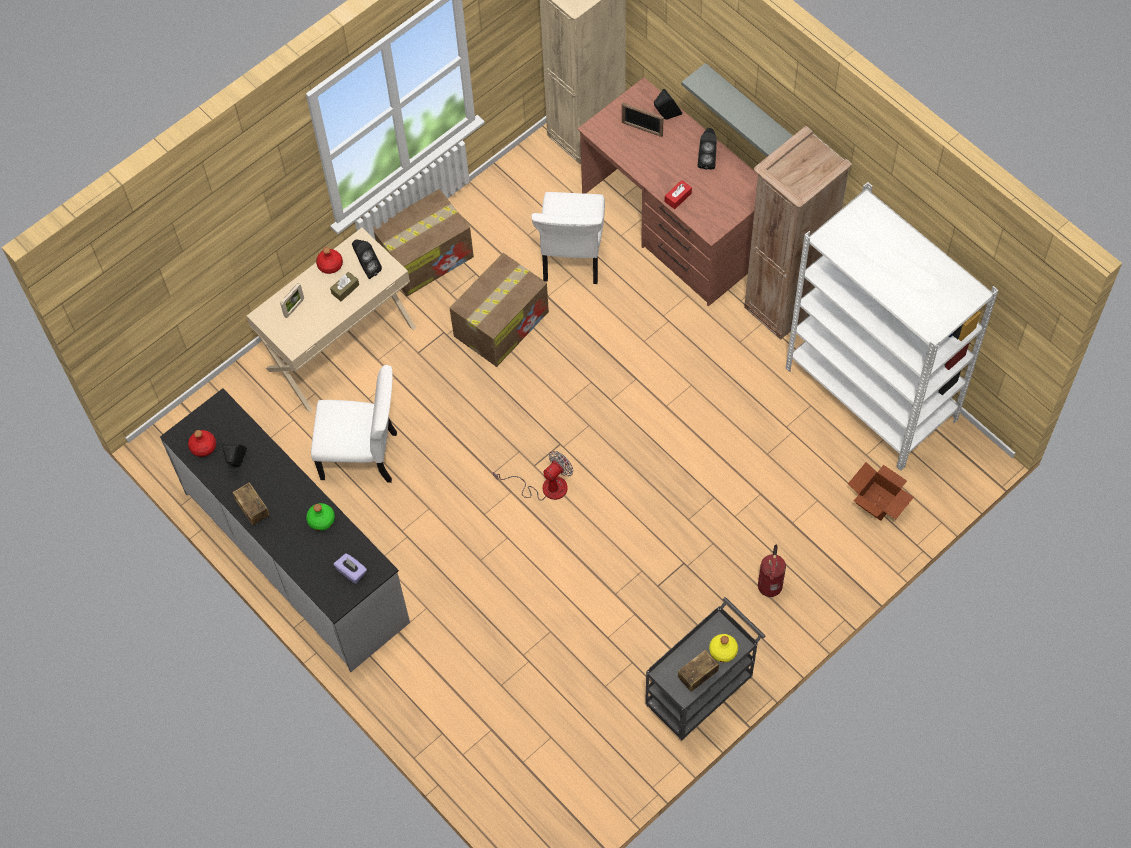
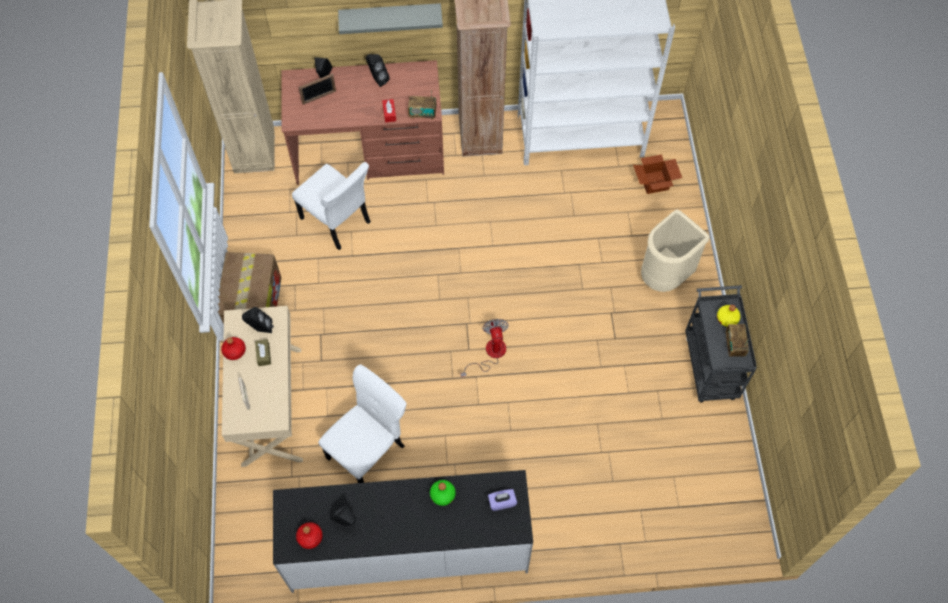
camera: 55 degrees left, 0 degrees up
radio [232,482,270,525] -> radio moved to [408,89,436,119]
cardboard box [450,253,549,367] -> none
fire extinguisher [758,545,786,597] -> beige trash can [641,210,709,292]

